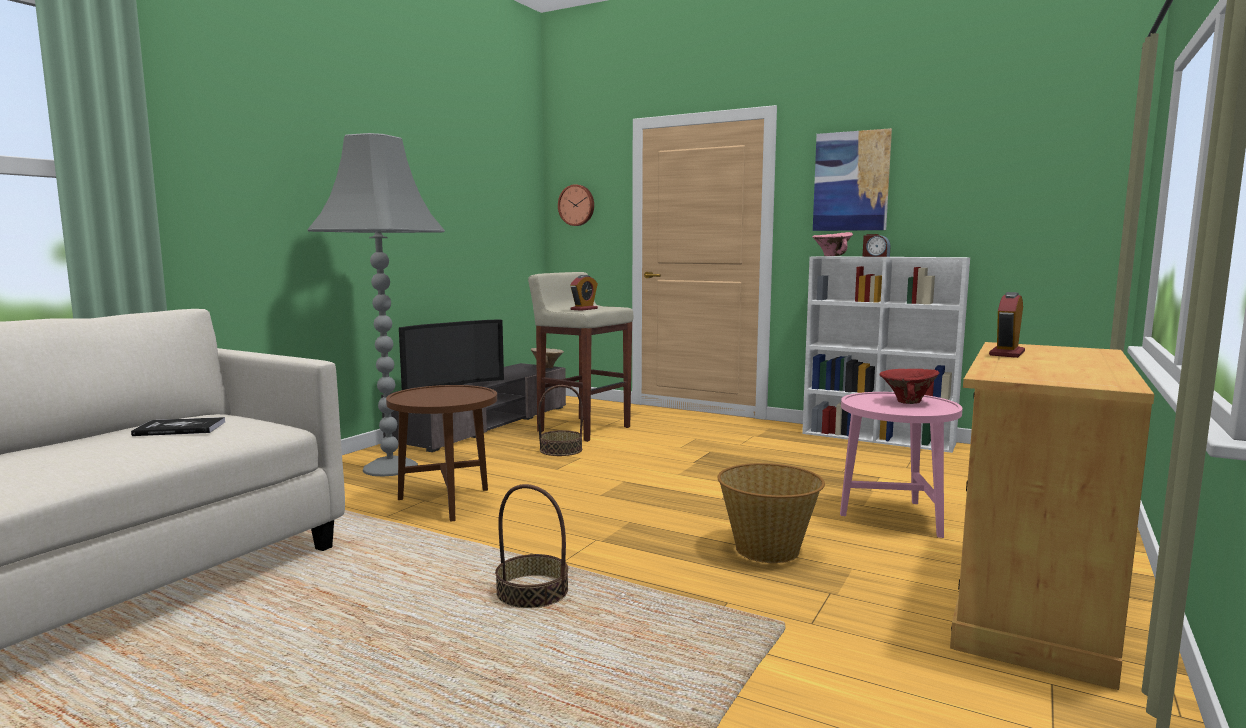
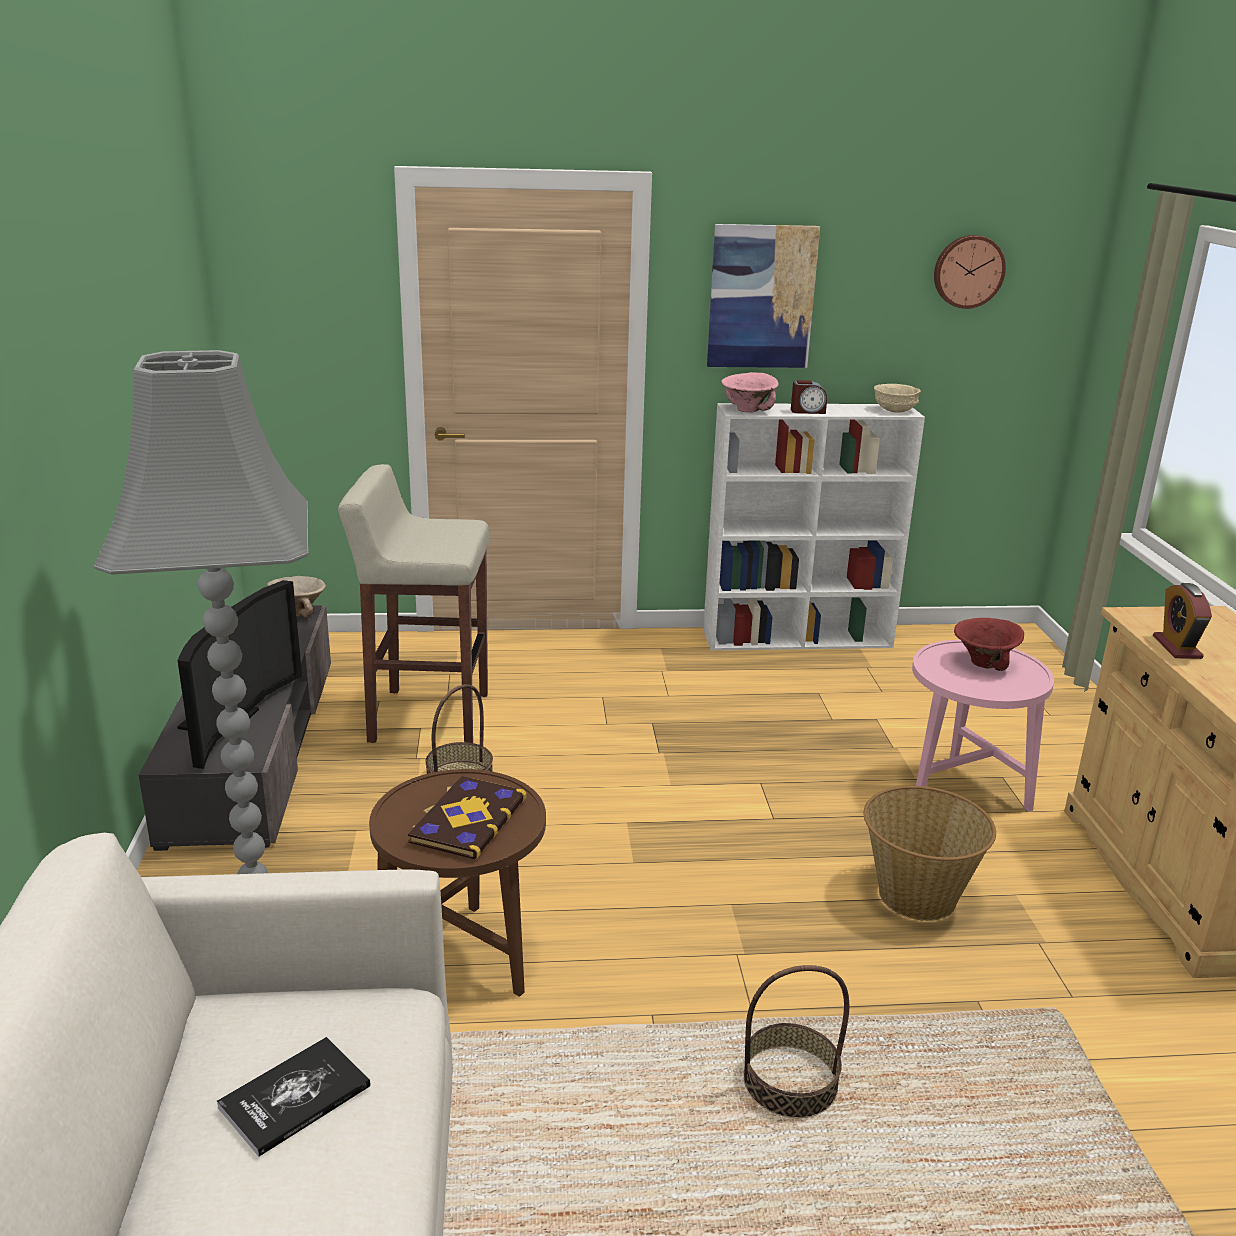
camera: 35 degrees left, 15 degrees up
wall clock [558,184,594,226] -> wall clock moved to [934,235,1006,309]
alarm clock [570,275,598,311] -> none
none -> book [408,776,527,859]
none -> beige bowl [874,384,921,413]

